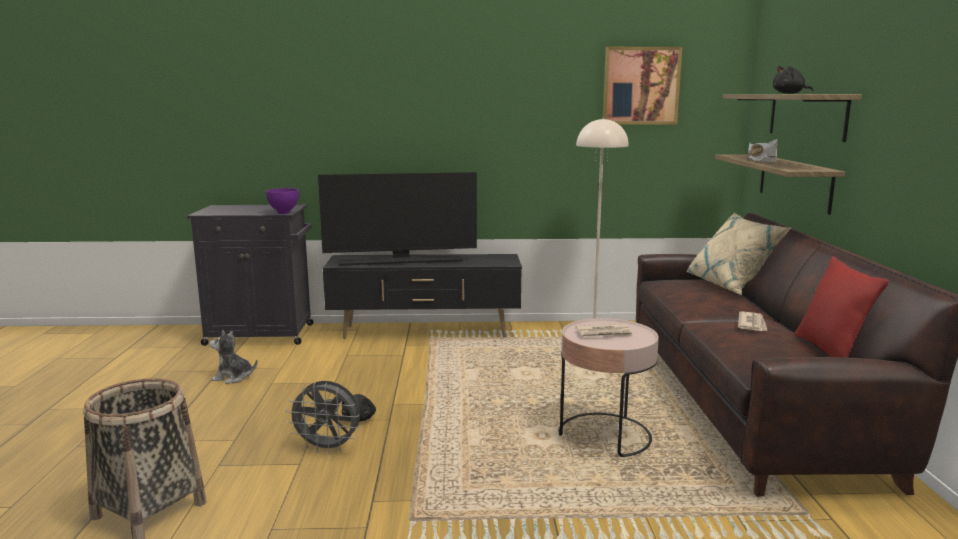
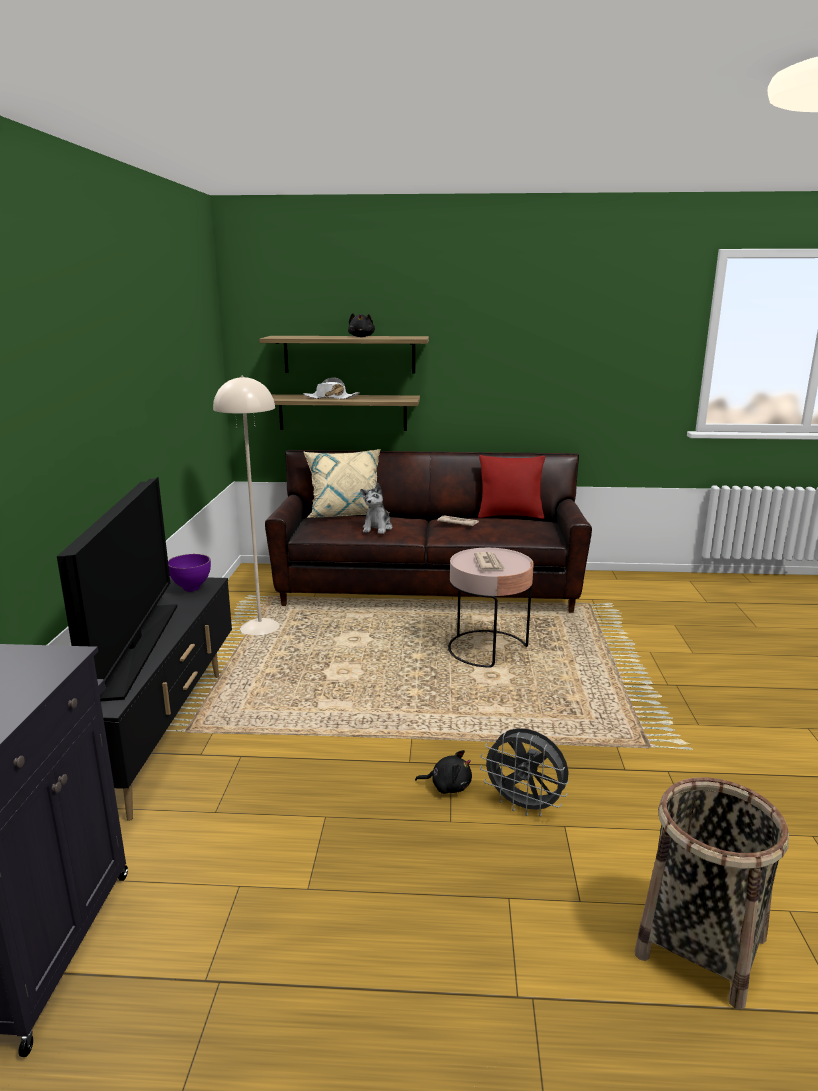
camera: 85 degrees left, 5 degrees up
plush toy [209,330,258,384] -> plush toy moved to [360,484,392,534]
purple bowl [266,188,299,214] -> purple bowl moved to [168,554,211,592]
grey fan [286,381,360,454] -> grey fan turned 105 degrees clockwise [480,728,569,817]
picture [603,47,682,125] -> none

